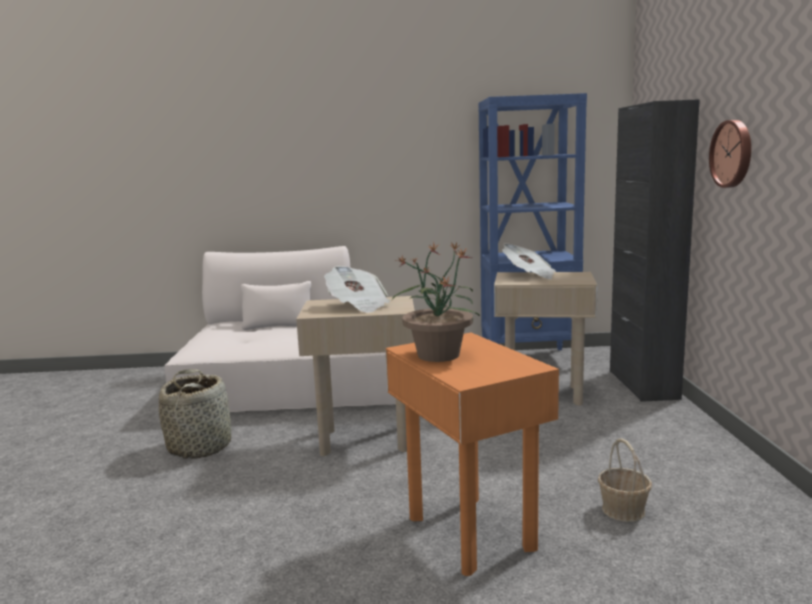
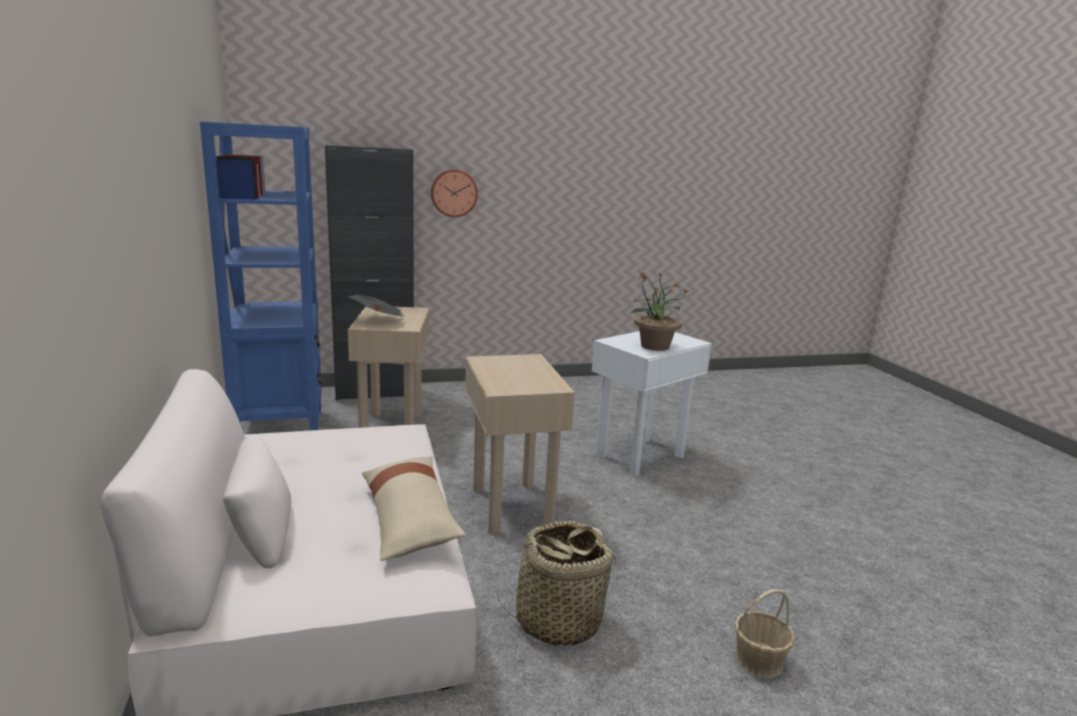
camera: 105 degrees left, 5 degrees up
newspaper [324,266,390,313] -> none
orange side table [385,333,559,576] -> white side table [592,331,712,476]
basket [598,438,652,522] -> basket moved to [735,589,795,678]
none -> beige pillow [362,456,466,561]

